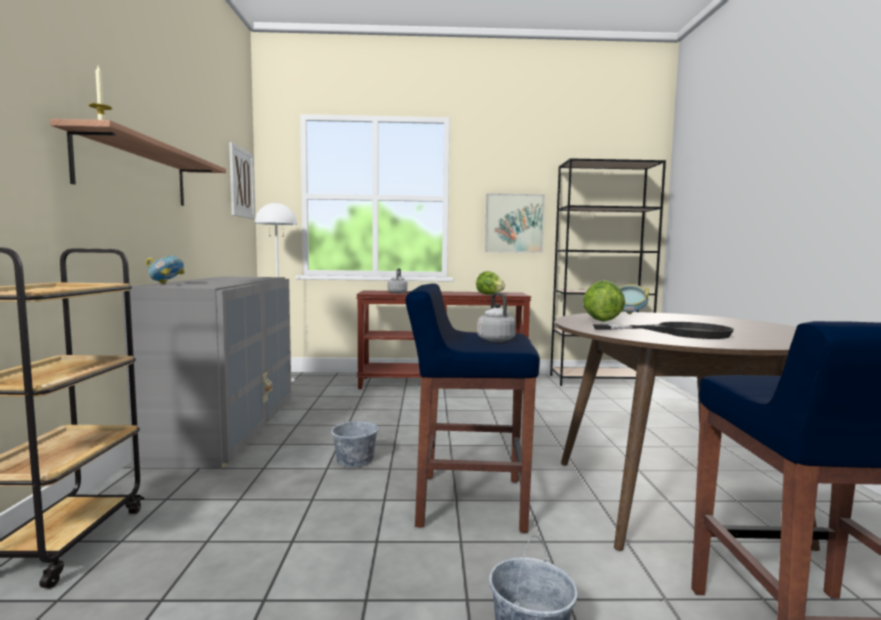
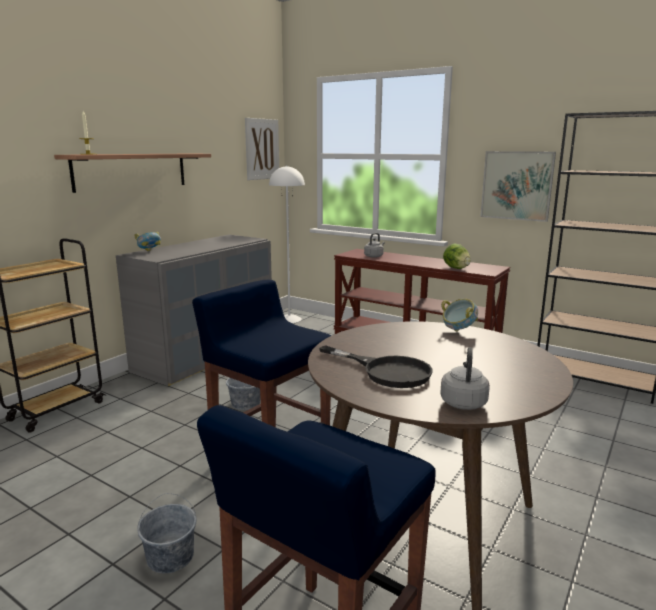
camera: 35 degrees right, 10 degrees up
grey kettle [477,293,516,342] -> grey kettle moved to [440,347,490,410]
lettuce [583,280,625,322] -> none

